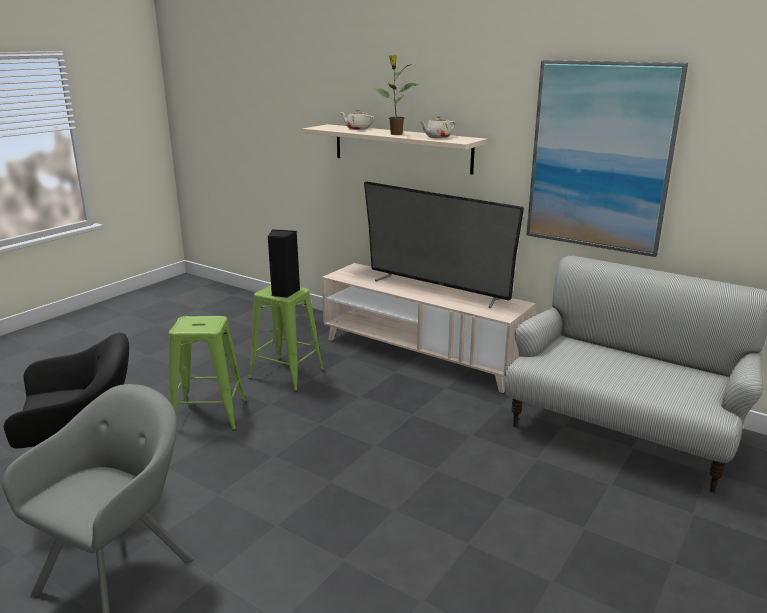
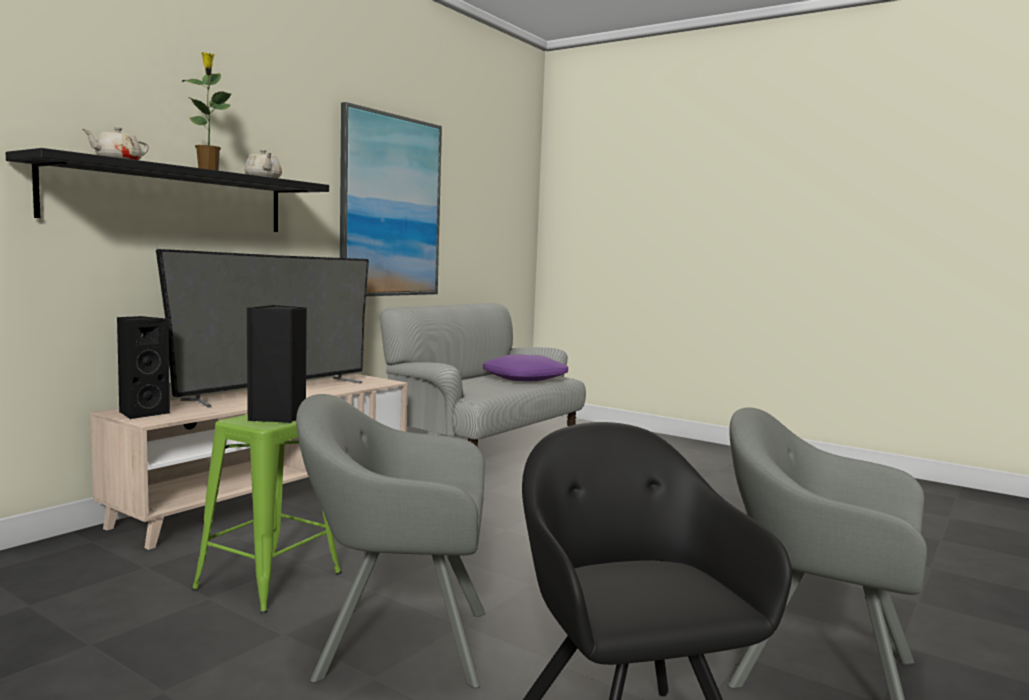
camera: 90 degrees left, 15 degrees down
green stool [169,316,246,431] -> grey armchair [296,394,485,688]
beige shelf [302,124,487,175] -> black shelf [5,148,329,232]
none -> black speaker [117,316,170,419]
none -> purple pillow [483,354,568,381]

